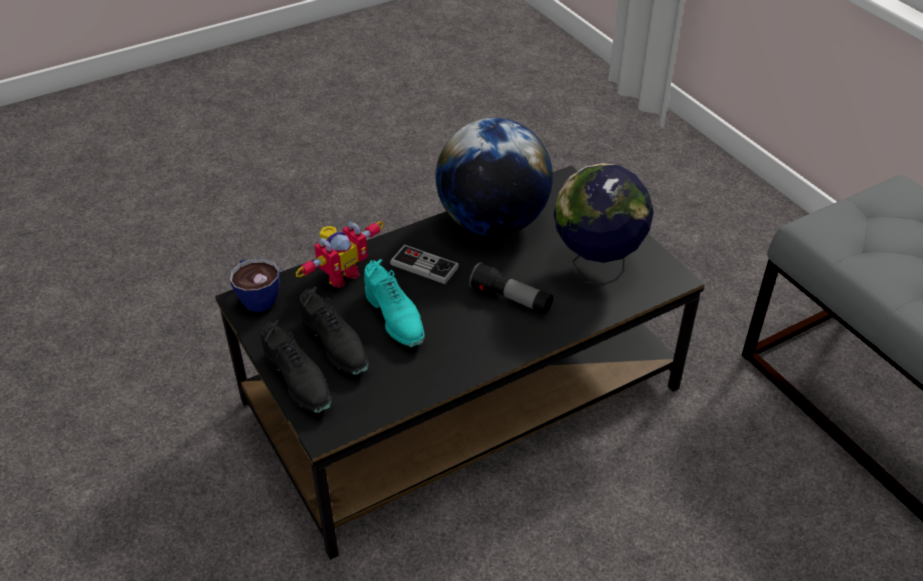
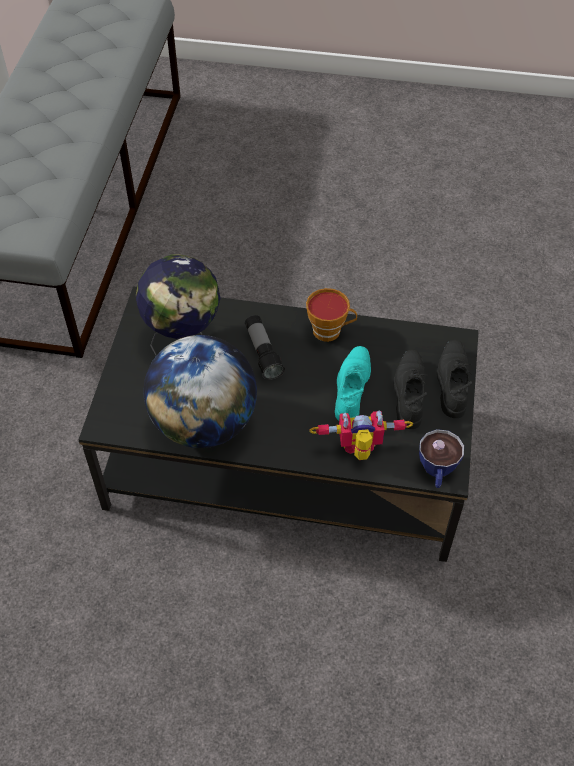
camera: 140 degrees left, 10 degrees up
game controller [390,245,459,284] -> none
none -> cup [306,288,357,342]

